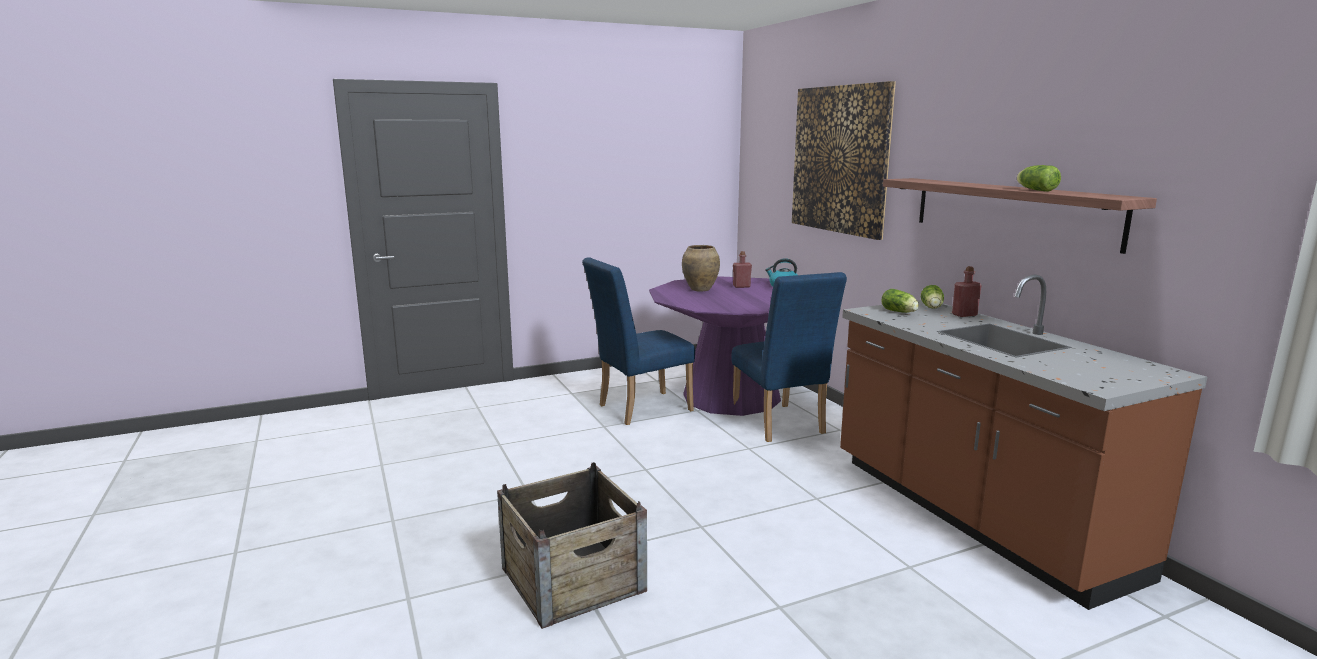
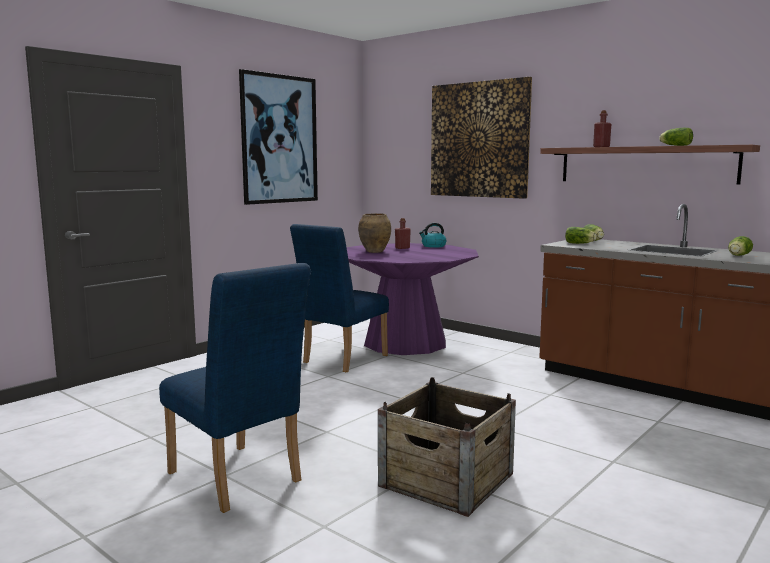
camera: 25 degrees left, 5 degrees down
blue chair [731,272,847,442] -> blue chair moved to [159,263,311,513]
red bottle [952,266,982,317] -> red bottle moved to [593,110,611,147]
none -> picture [239,69,318,205]
none -> lettuce [728,236,753,256]

